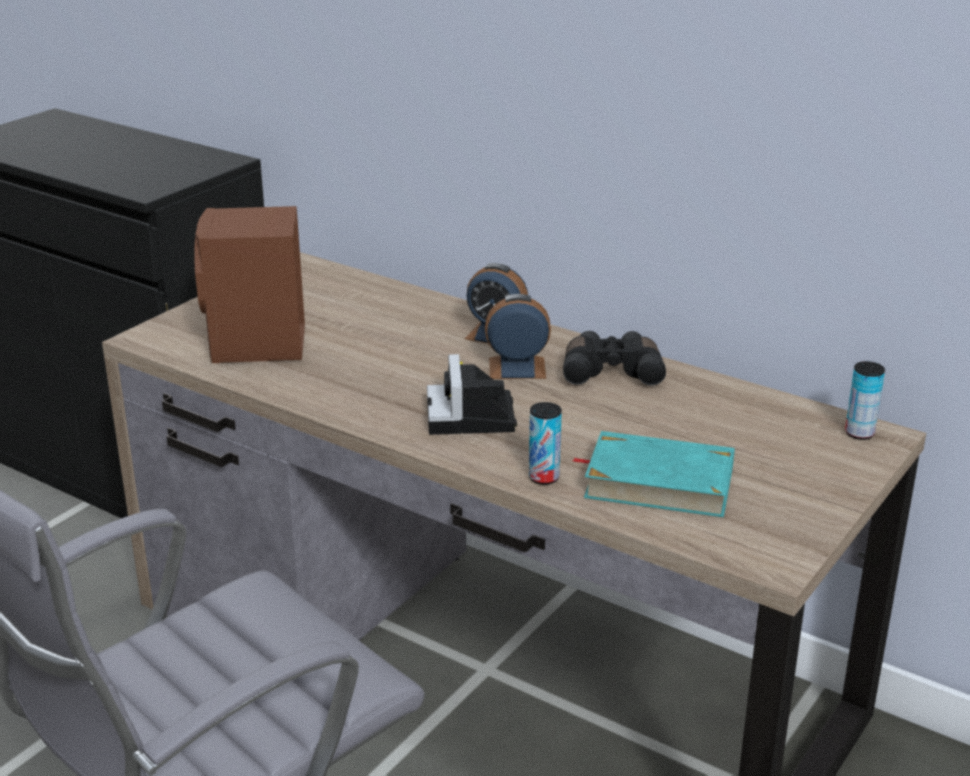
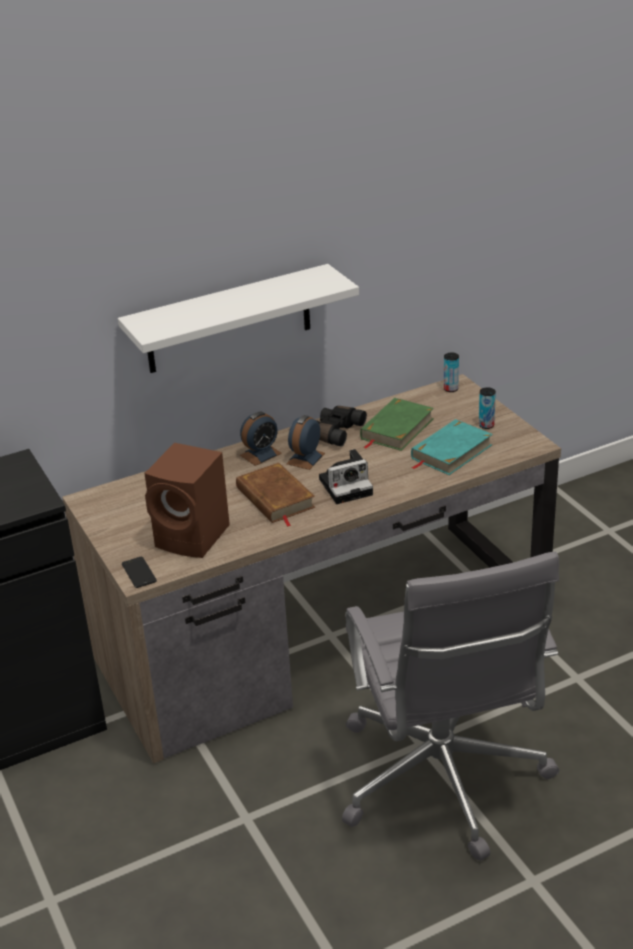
camera: 60 degrees left, 5 degrees up
camera [427,354,517,435] -> camera turned 45 degrees counterclockwise [319,449,373,504]
can [529,402,562,485] -> can moved to [479,387,496,429]
none -> white shelf [118,264,359,373]
none -> phone [122,557,157,588]
none -> brown book [236,463,315,527]
none -> green book [360,398,434,451]

